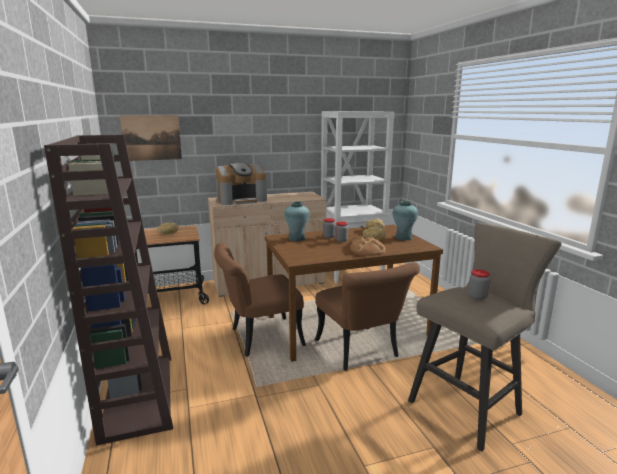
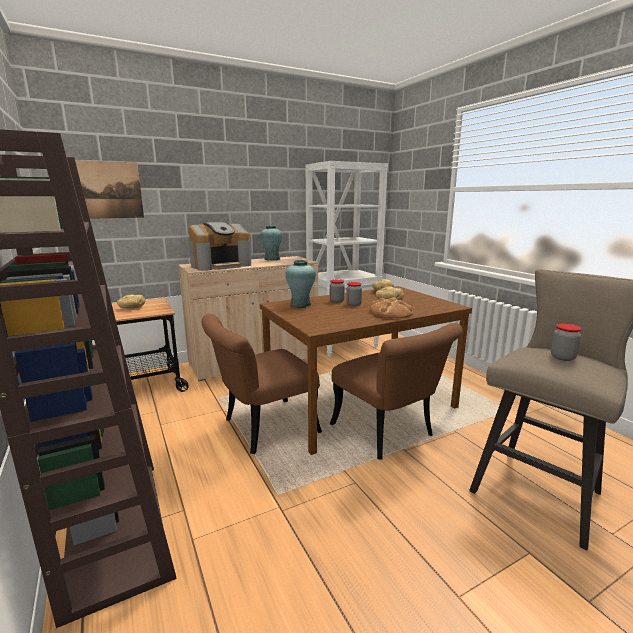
camera: 10 degrees left, 0 degrees up
turquoise vase [393,201,418,240] -> turquoise vase moved to [260,225,282,261]

